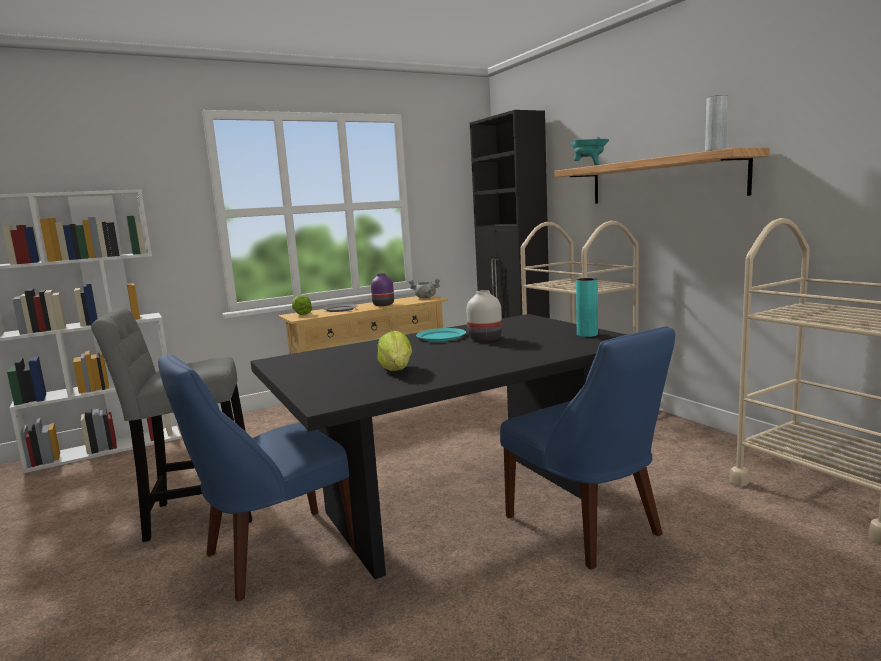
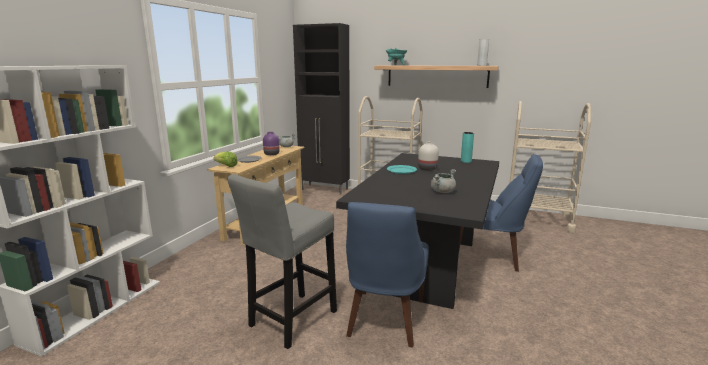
camera: 40 degrees left, 5 degrees up
lettuce [377,331,412,371] -> grey cooking pot [431,169,456,193]

